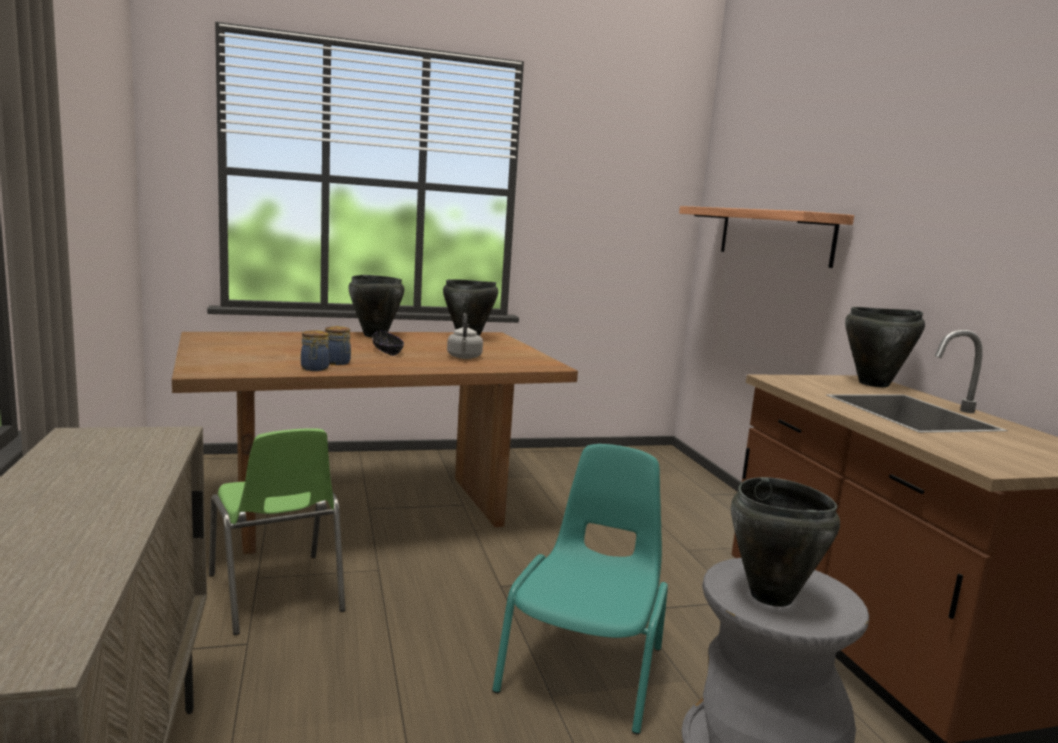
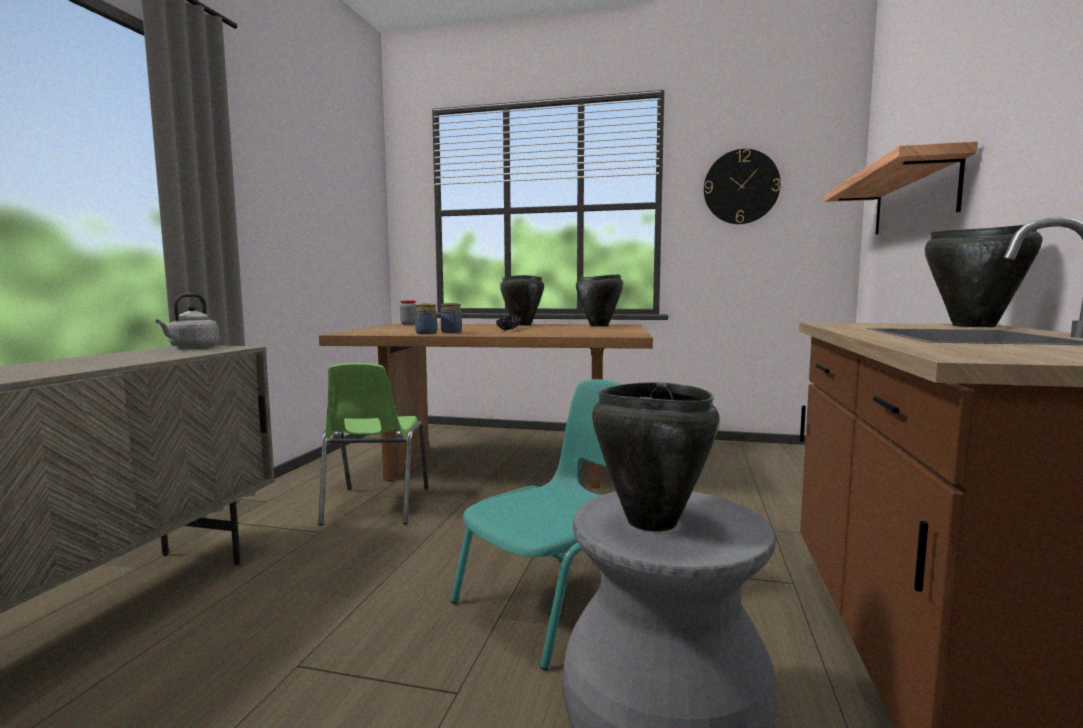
camera: 30 degrees right, 5 degrees down
grey kettle [447,313,483,359] -> grey kettle moved to [156,294,219,349]
none -> jar [400,300,416,325]
none -> wall clock [704,149,781,224]

